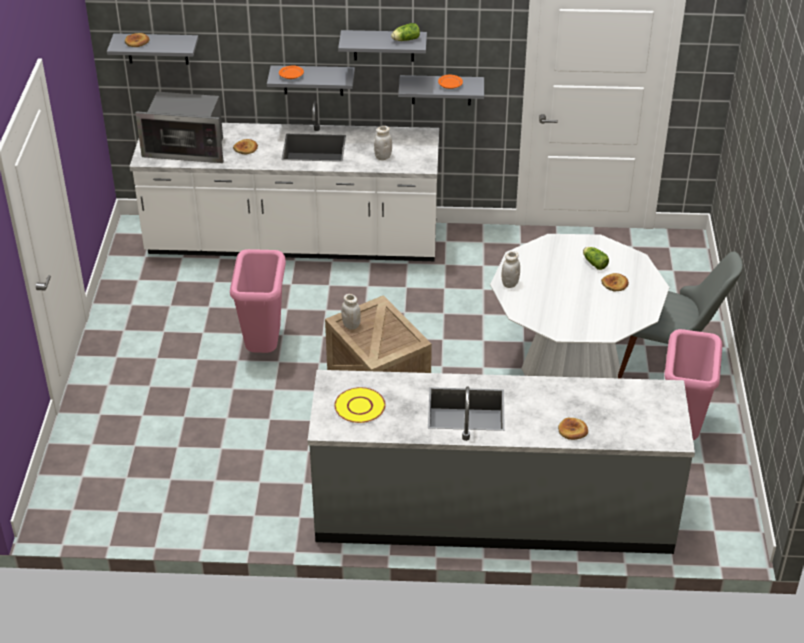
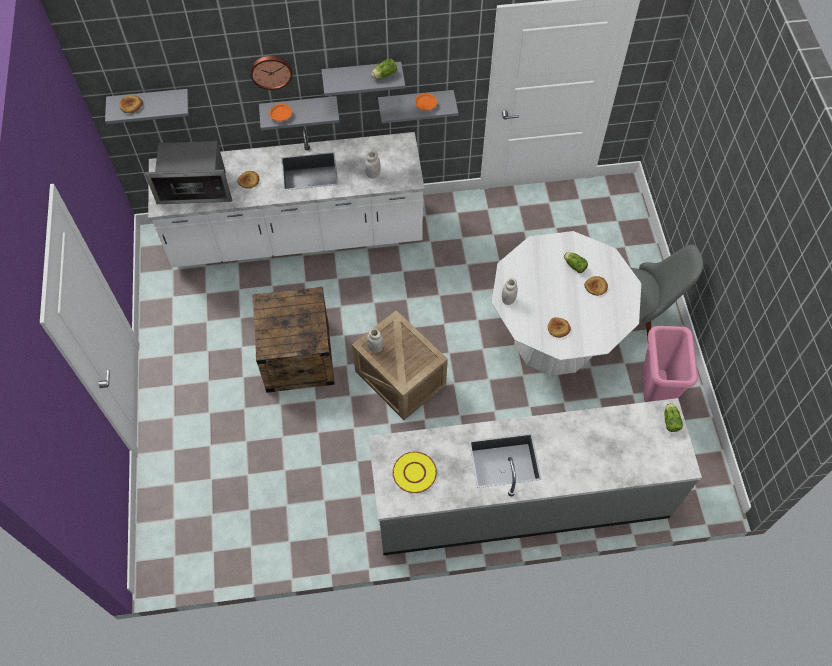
camera: 10 degrees left, 20 degrees up
pink trash can [230,249,286,353] -> crate [252,287,335,393]
bread [558,418,588,440] -> bread moved to [548,317,571,338]
none -> wall clock [250,56,293,90]
none -> lettuce [664,403,683,432]

